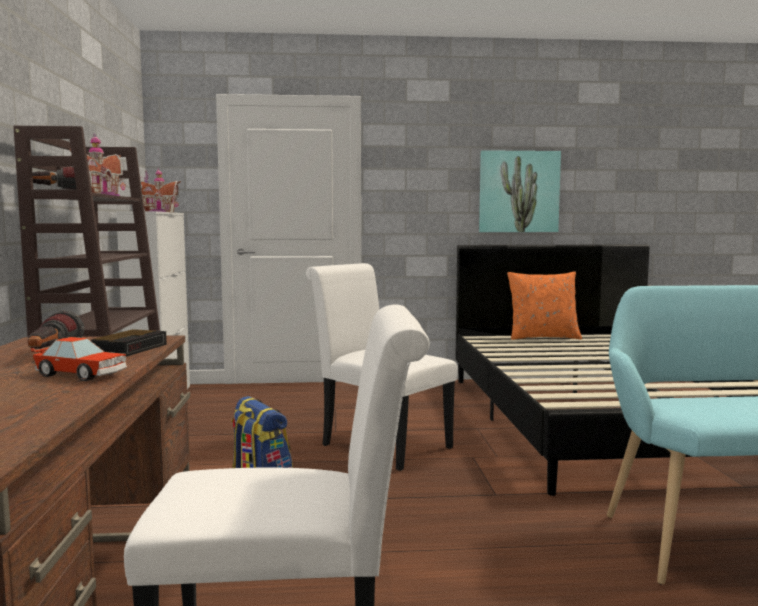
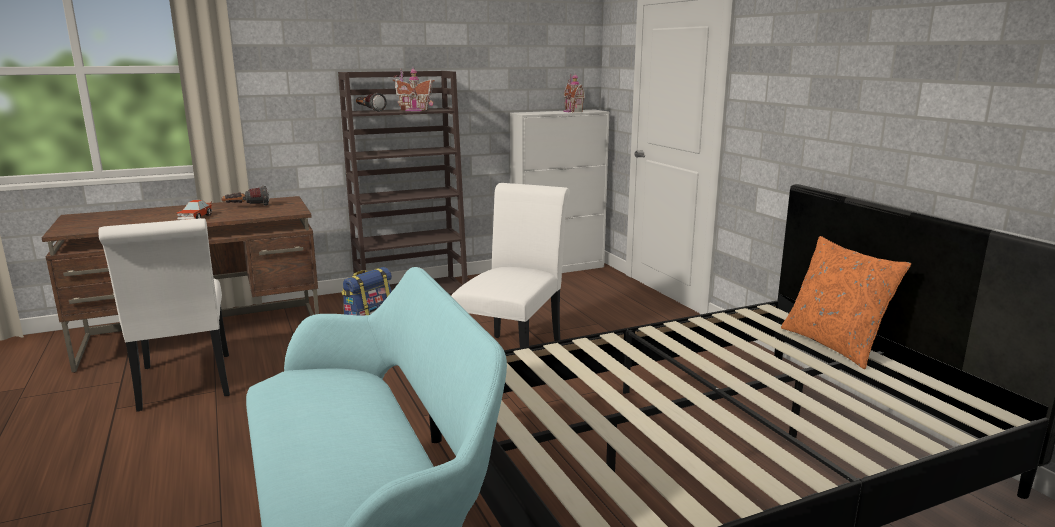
camera: 70 degrees right, 10 degrees up
alarm clock [90,329,167,357] -> none
picture [479,150,561,232] -> none

